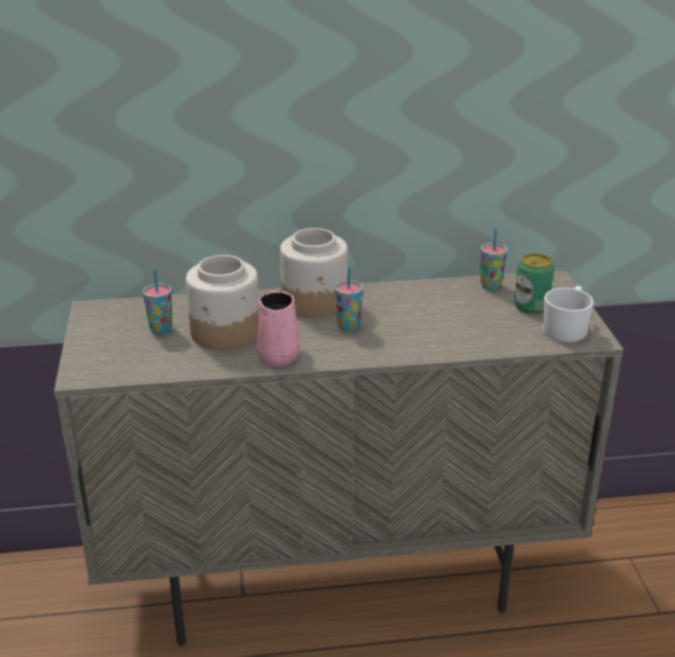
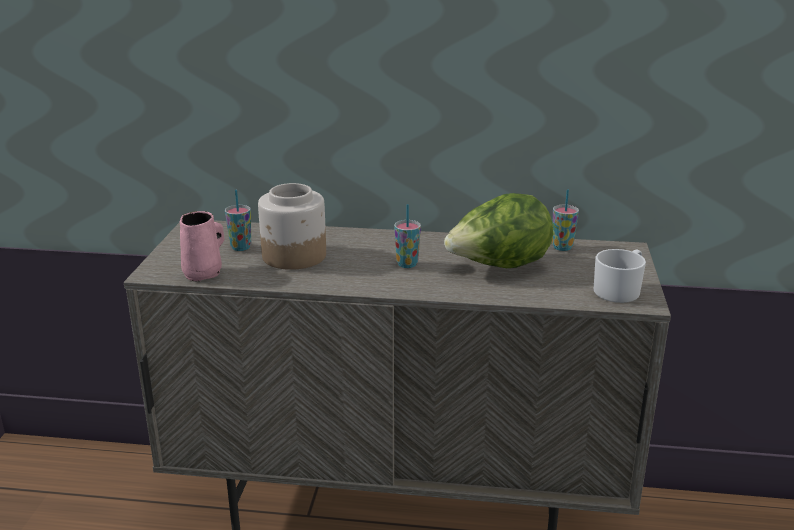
camera: 15 degrees right, 5 degrees down
pink mug [257,291,300,367] -> pink mug moved to [179,211,224,281]
jar [280,228,348,318] -> none
can [514,253,554,314] -> none
none -> lettuce [444,193,553,268]

